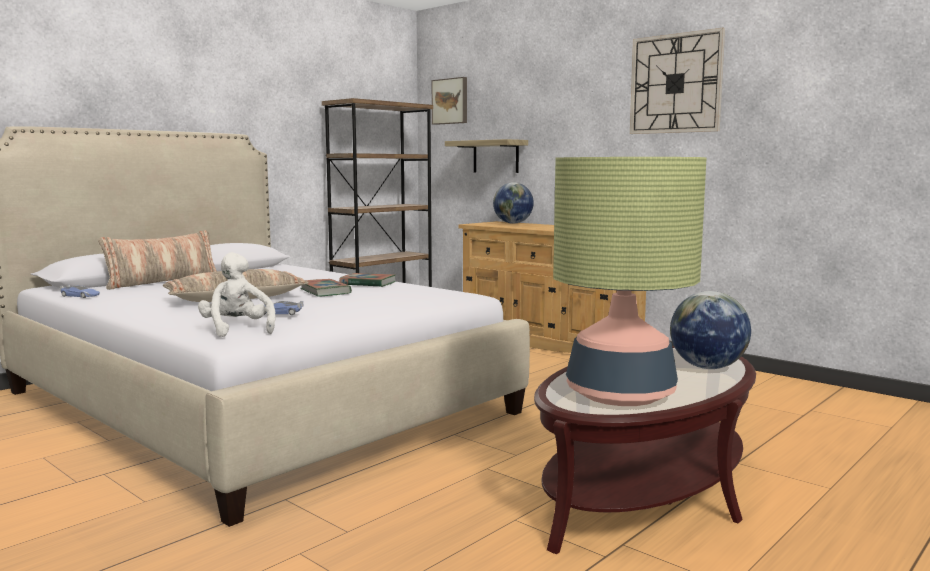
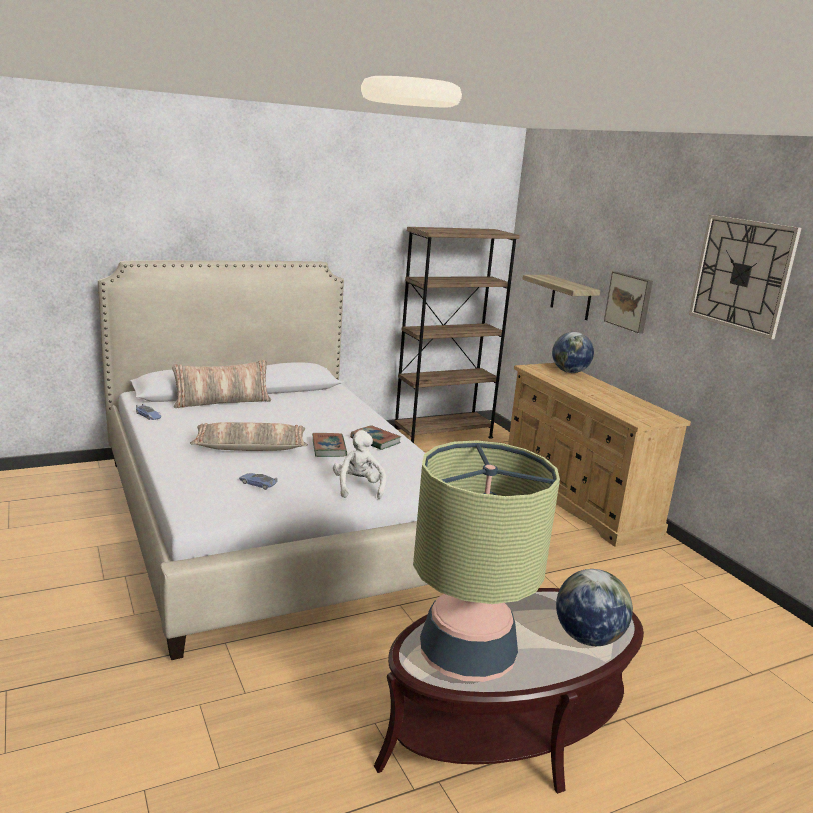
camera: 20 degrees right, 10 degrees up
white plush toy [198,252,275,337] -> white plush toy moved to [333,430,386,499]
picture [432,77,467,125] -> picture moved to [604,272,653,333]

